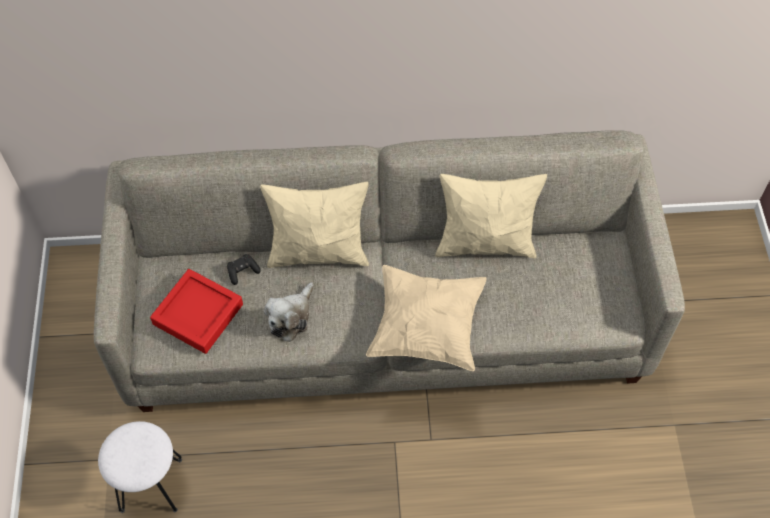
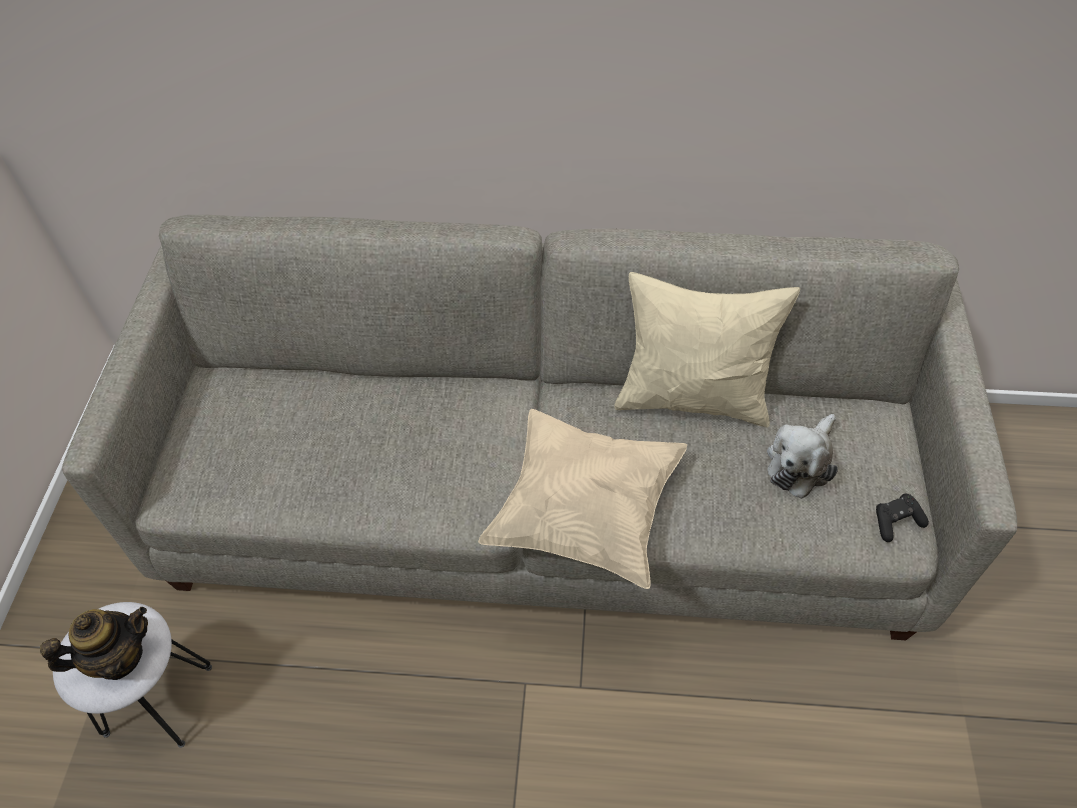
camera: 10 degrees right, 5 degrees down
red tray [150,269,243,354] -> none
black game controller [227,254,261,285] -> black game controller moved to [876,493,929,542]
beige pillow [260,182,369,268] -> none
plush toy [264,282,314,342] -> plush toy moved to [767,414,838,499]
none -> teapot [40,607,148,680]

